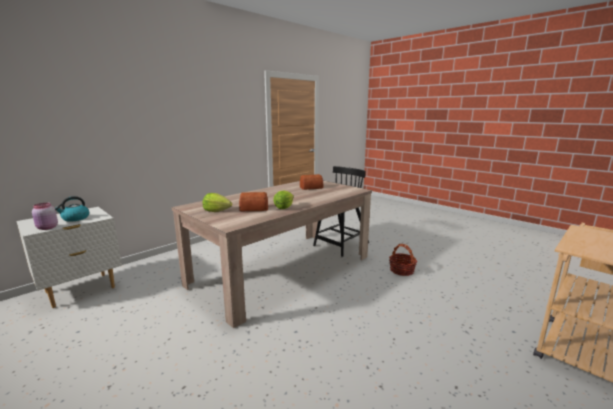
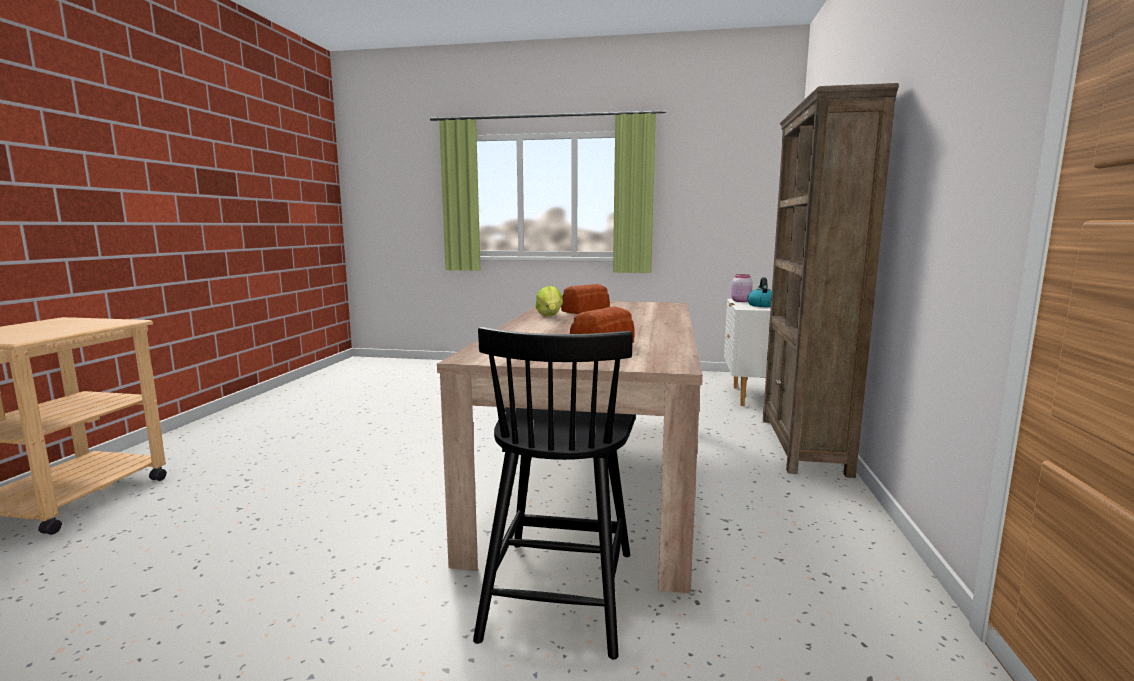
camera: 145 degrees right, 5 degrees down
lettuce [203,193,232,212] -> none
basket [389,244,417,276] -> none
none -> brown bookcase [763,83,899,478]

